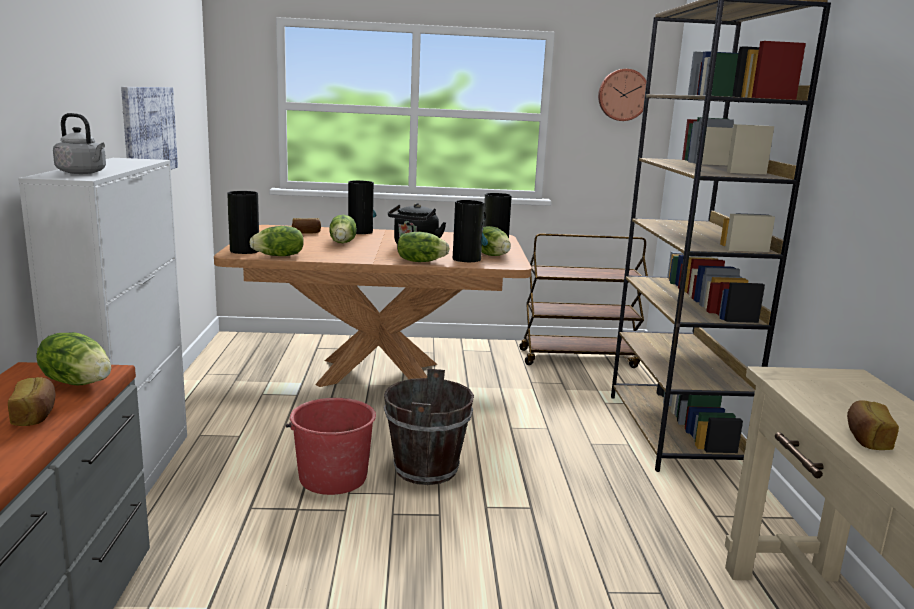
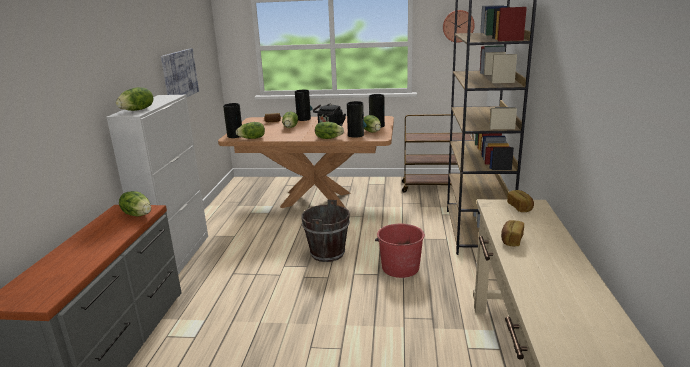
camera: 10 degrees right, 5 degrees up
bread [8,377,56,426] -> bread moved to [507,190,534,212]
grey kettle [53,113,106,174] -> lettuce [116,87,153,111]
red bucket [286,398,376,495] -> red bucket moved to [375,224,425,278]

